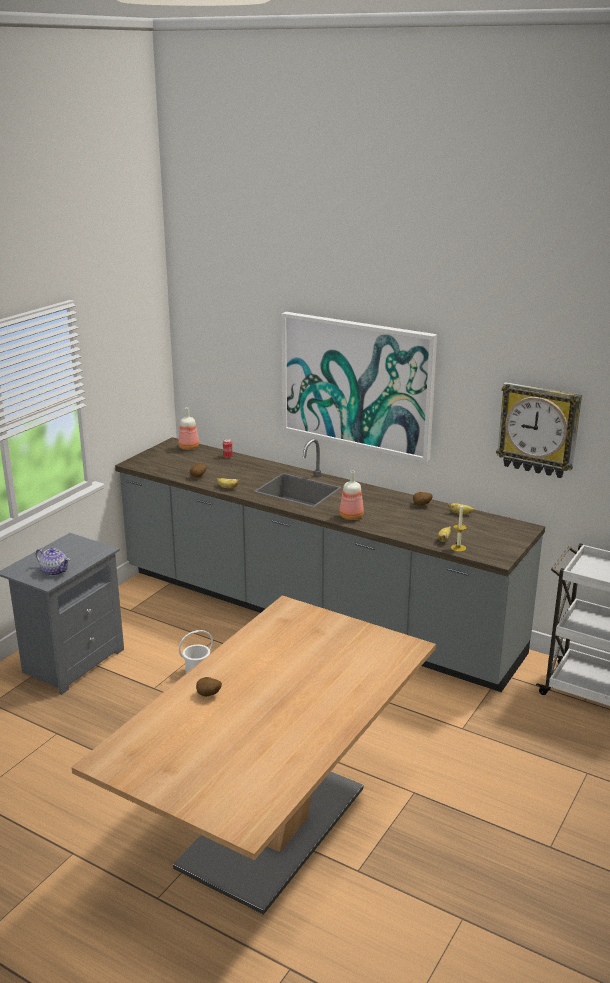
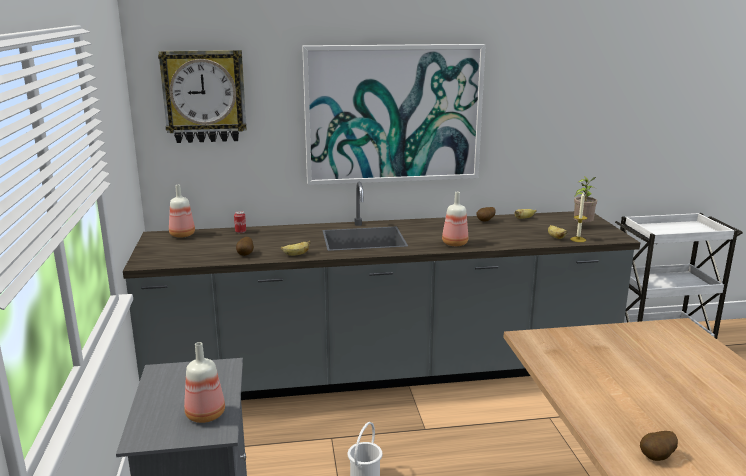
camera: 40 degrees left, 5 degrees down
teapot [36,548,70,576] -> bottle [184,342,225,423]
wall clock [496,382,582,478] -> wall clock moved to [158,50,247,143]
none -> potted plant [574,176,597,223]

